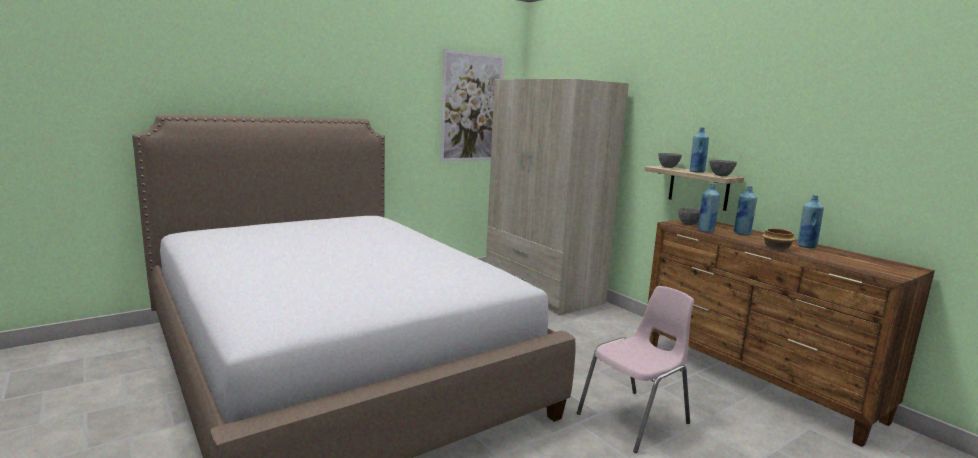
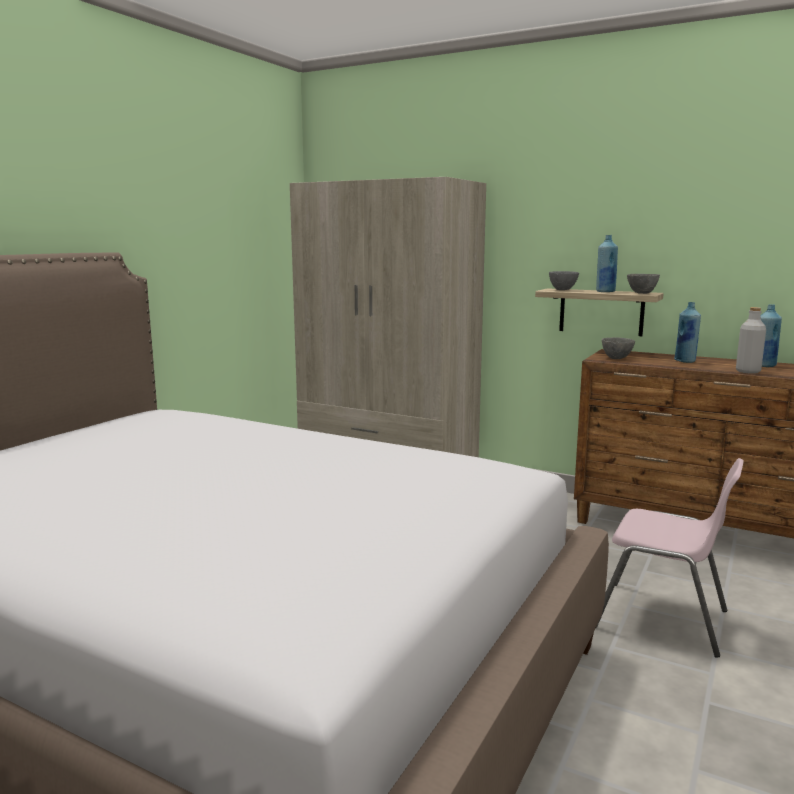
camera: 25 degrees left, 0 degrees up
picture [440,49,505,162] -> none
pink chair [577,286,694,453] -> pink chair turned 90 degrees clockwise [596,458,743,658]
blue bottle [697,184,720,233] -> none
bowl [762,228,796,250] -> grey bottle [736,307,766,374]

